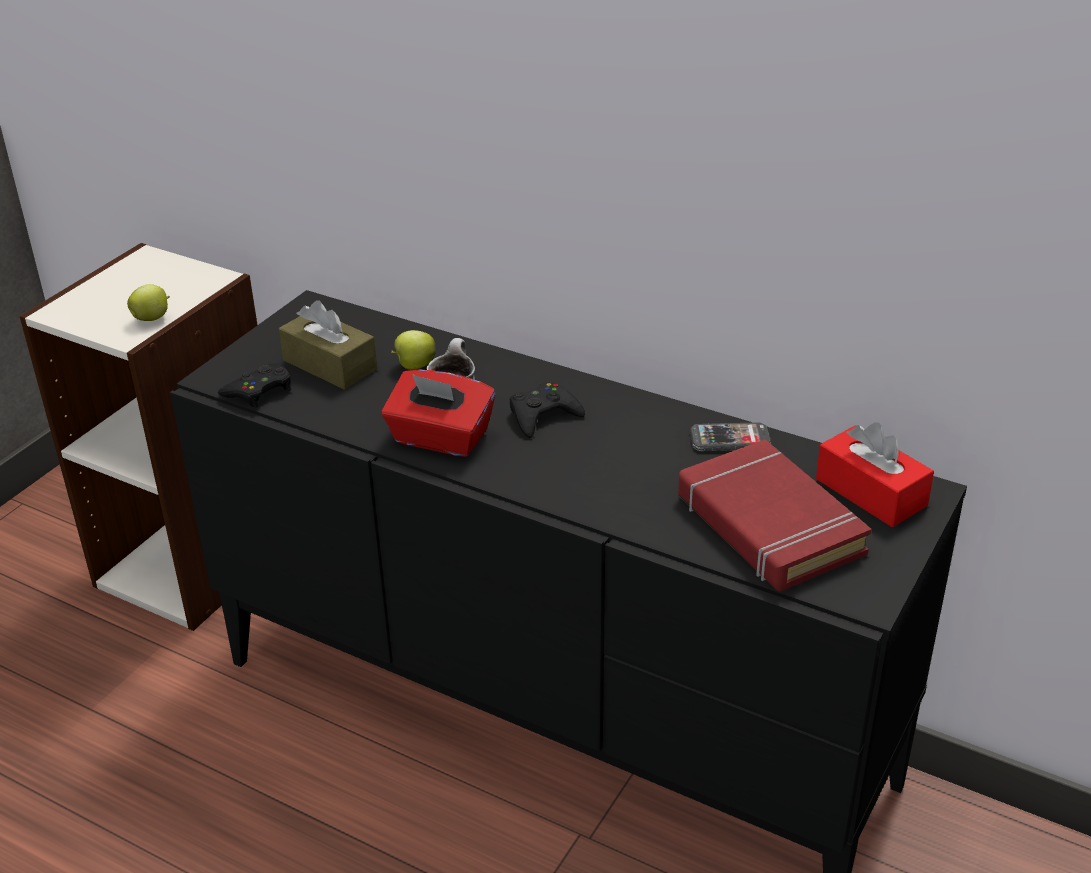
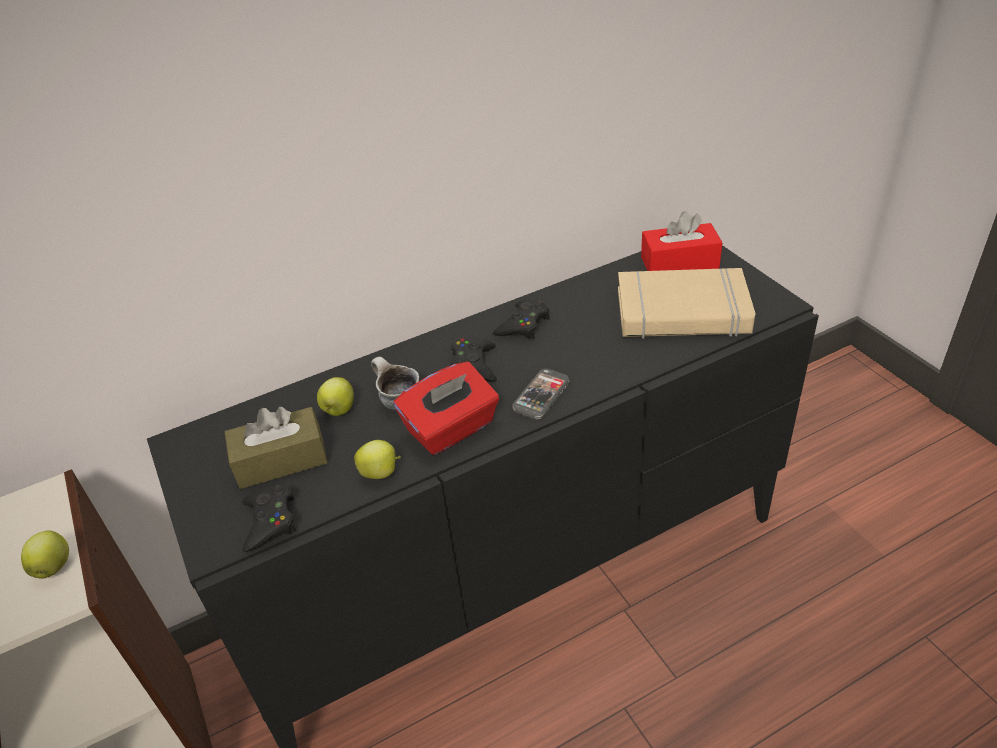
camera: 55 degrees left, 5 degrees up
red book [678,439,872,591] -> beige book [618,268,755,339]
phone [690,422,771,451] -> phone moved to [512,369,570,419]
none -> apple [354,440,401,479]
none -> black game controller [493,300,549,339]

